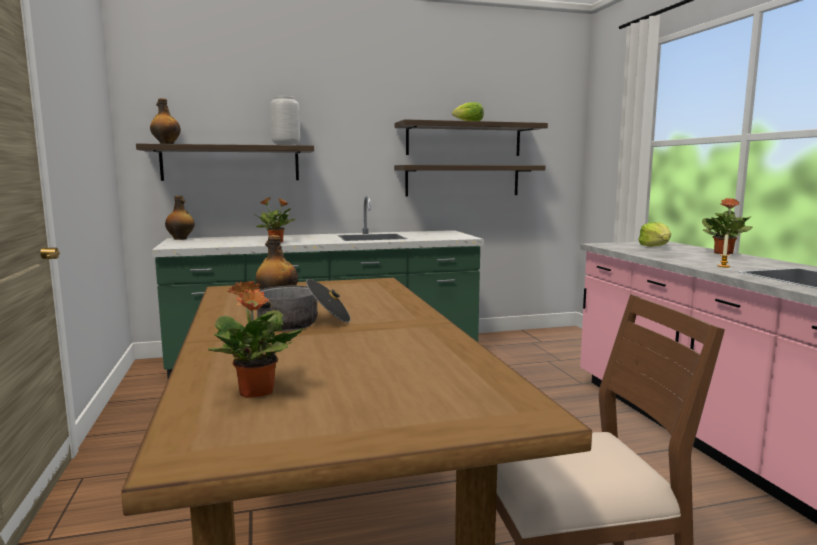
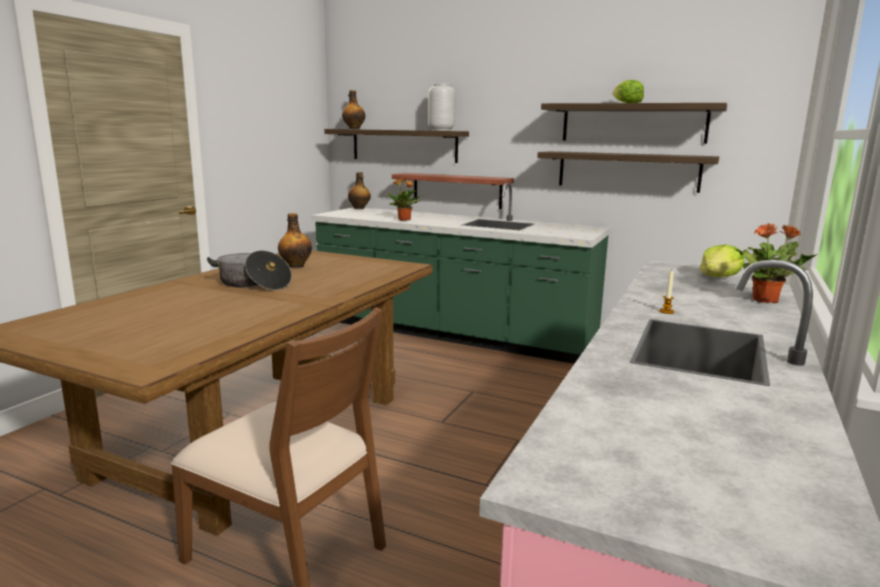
camera: 40 degrees right, 5 degrees up
potted plant [208,281,304,398] -> none
none -> shelf [392,173,514,209]

